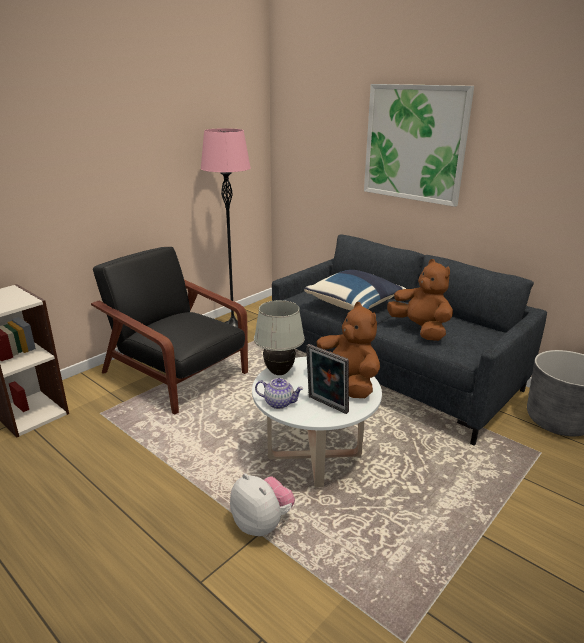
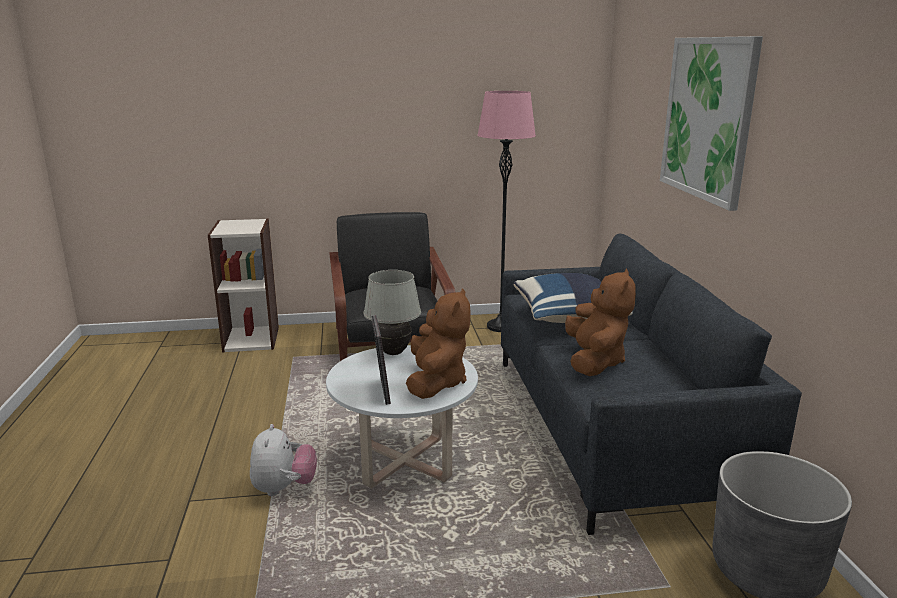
camera: 40 degrees right, 5 degrees down
teapot [255,378,304,409] -> none

